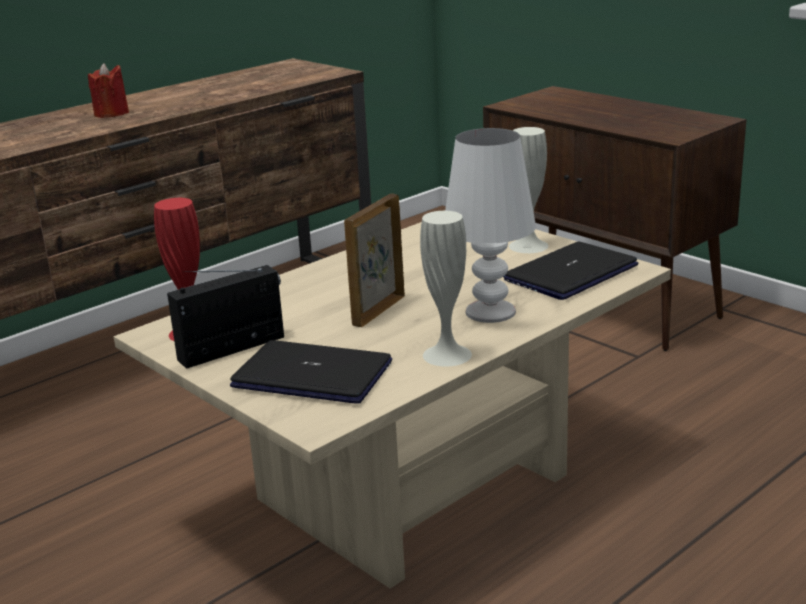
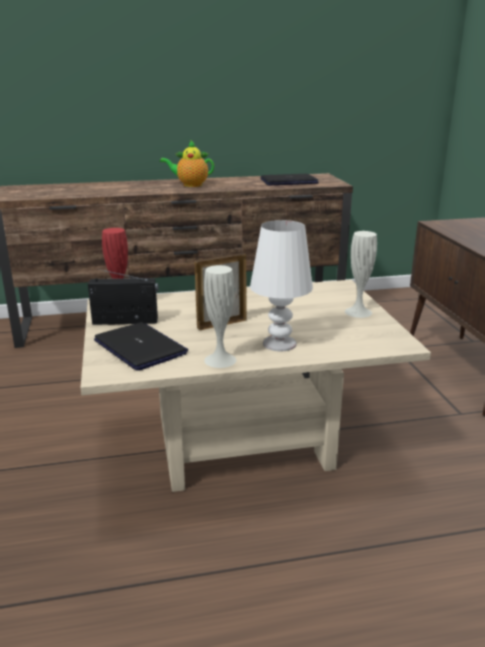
camera: 30 degrees right, 0 degrees up
red candle [88,63,129,118] -> teapot [160,140,214,187]
laptop [503,242,638,300] -> laptop moved to [261,174,319,186]

